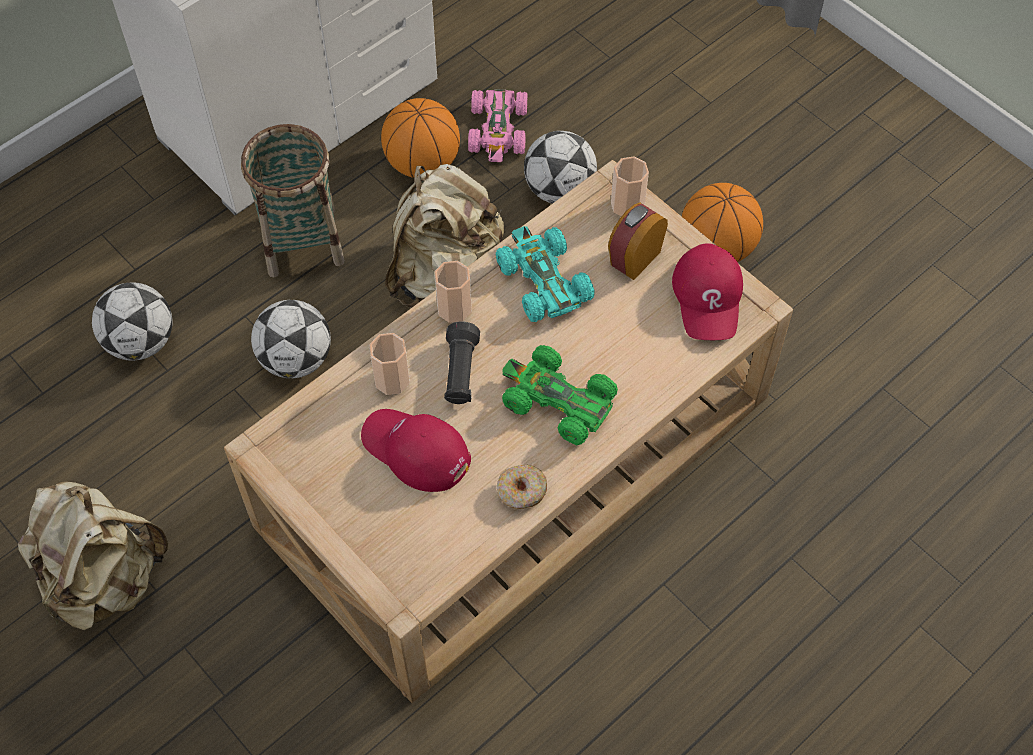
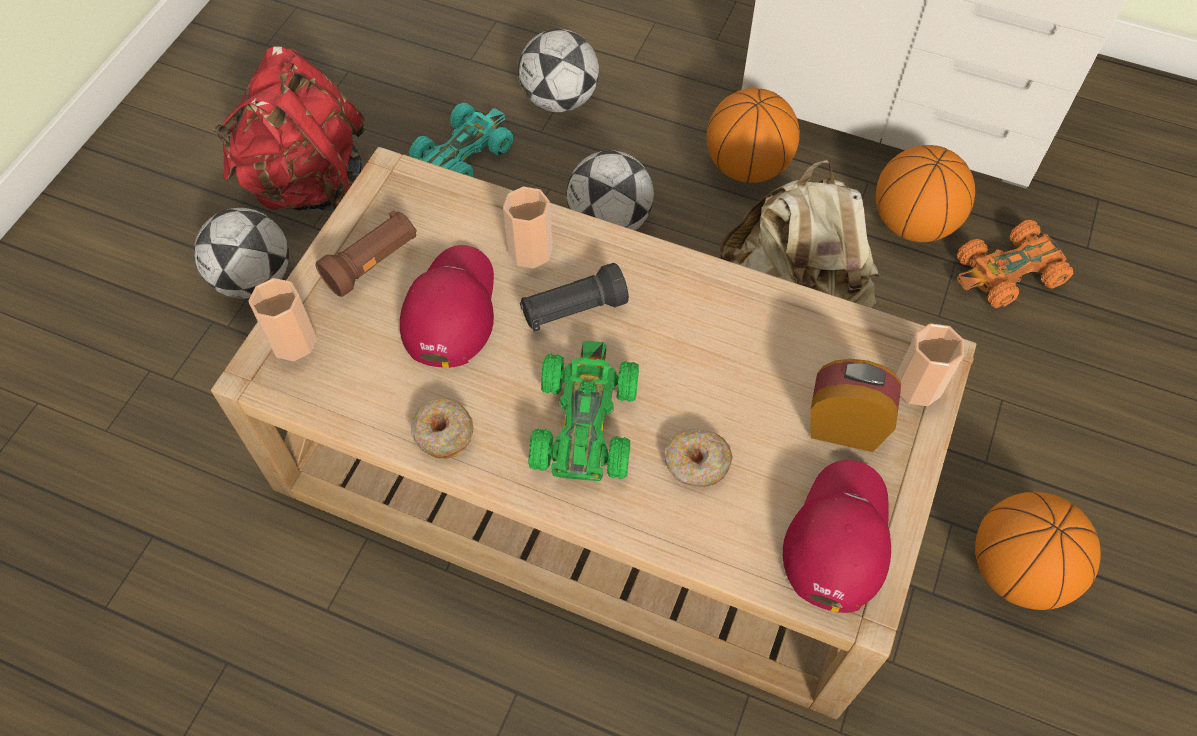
camera: 65 degrees right, 0 degrees up
beige backpack [18,481,168,630] -> red backpack [213,46,365,212]
basket [241,124,345,278] -> basketball [706,88,800,183]
cup [435,261,472,323] -> cup moved to [248,278,317,361]
pink toy car [468,89,527,162] -> orange toy car [957,220,1074,308]
turquoise toy car [496,226,595,322] -> turquoise toy car moved to [409,103,513,177]
football [524,131,597,204] -> football moved to [194,208,289,299]
red cap [672,243,743,340] -> red cap turned 135 degrees clockwise [783,460,891,613]
none -> brown flashlight [316,210,417,297]
none -> donut [665,429,733,487]

